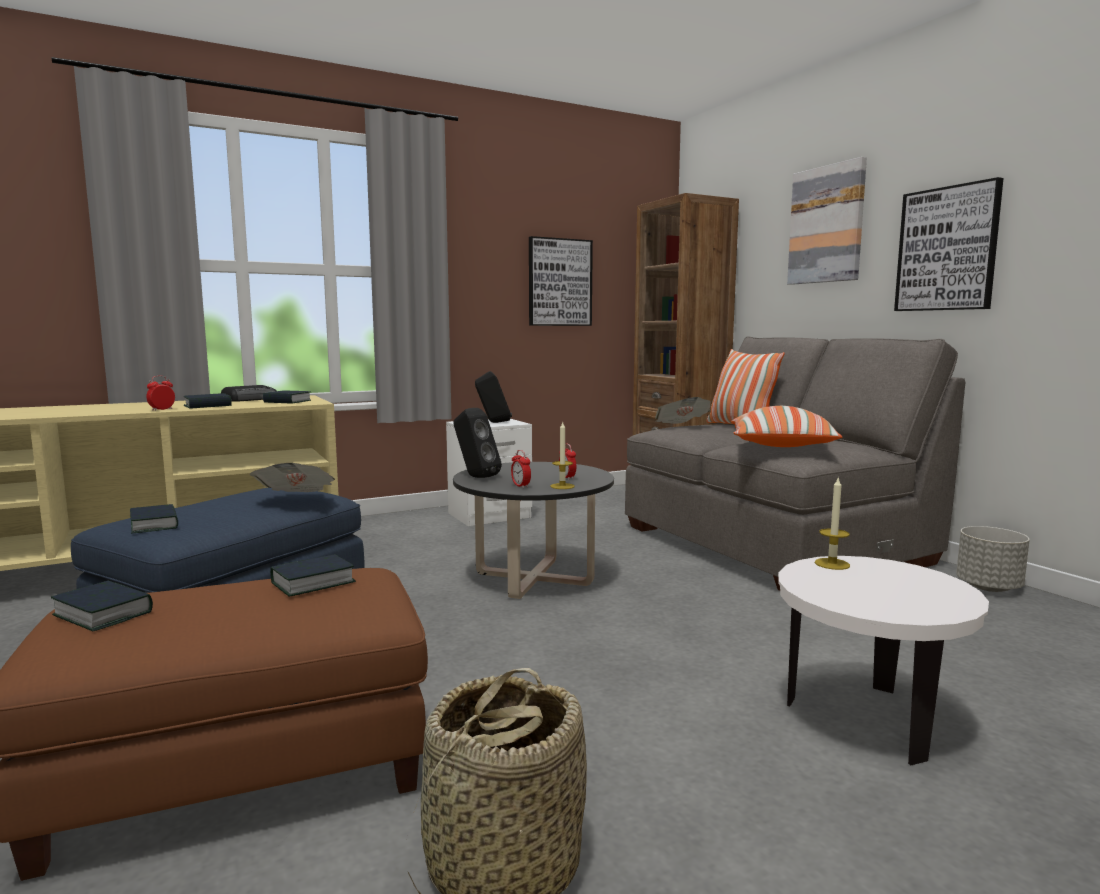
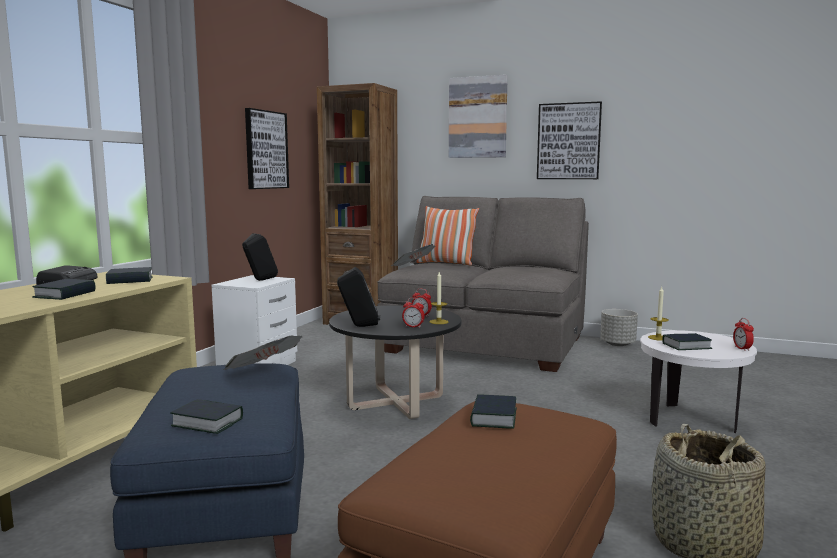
camera: 40 degrees left, 0 degrees up
book [51,581,153,631] -> book moved to [662,333,712,350]
alarm clock [146,376,175,411] -> alarm clock moved to [733,318,754,351]
pillow [731,406,842,447] -> none

